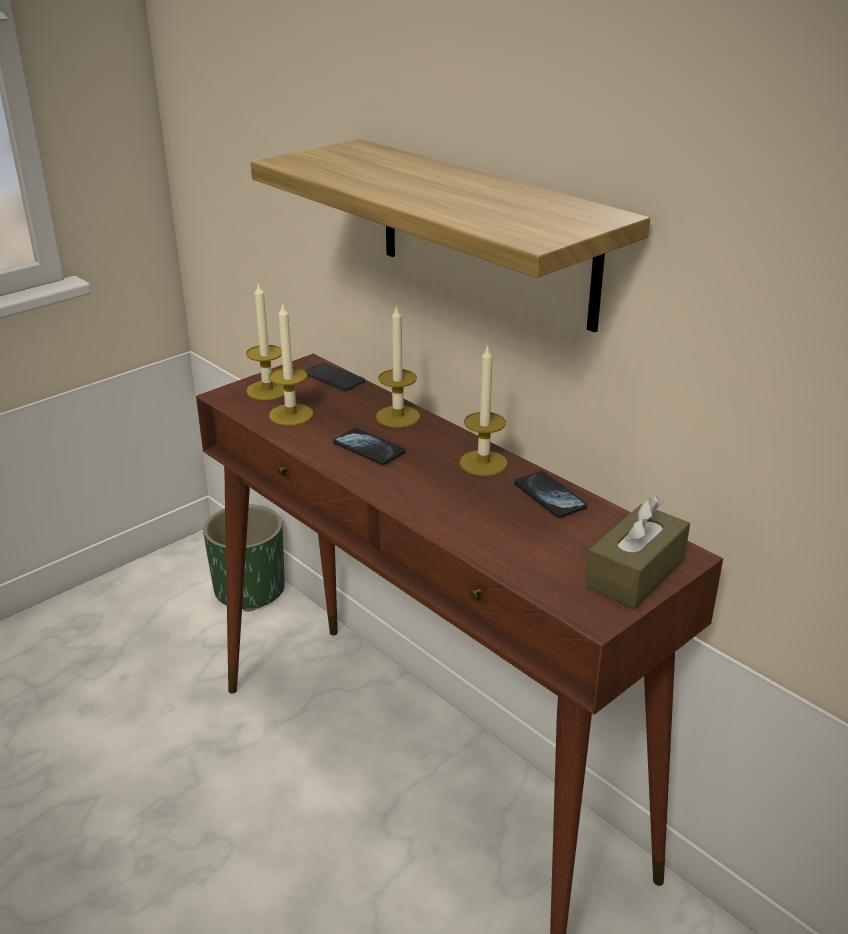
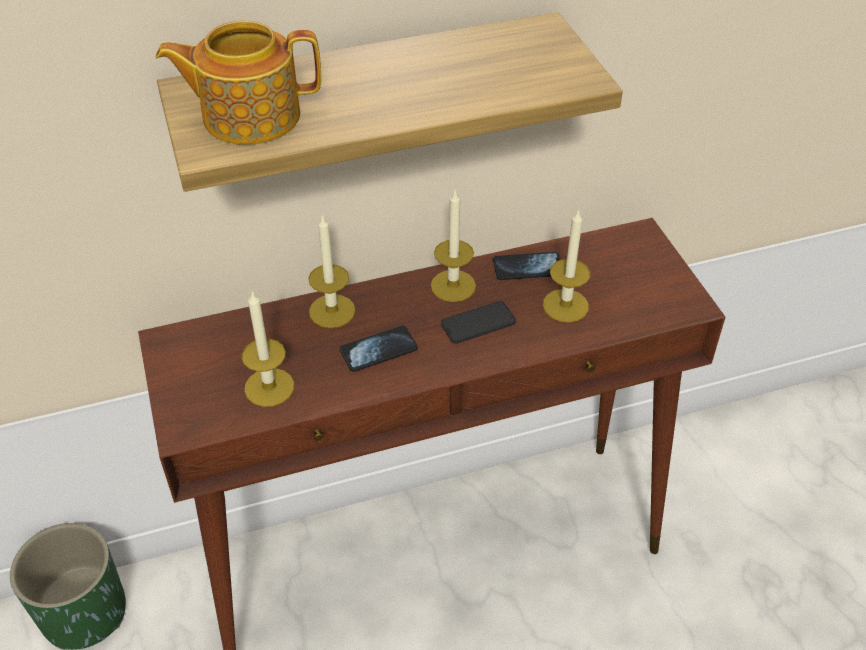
camera: 65 degrees left, 15 degrees up
candle [246,282,284,400] -> candle moved to [543,209,590,322]
phone [305,362,365,391] -> phone moved to [441,301,516,344]
brown tissue box [585,496,690,609] -> none
none -> teapot [156,21,321,145]

